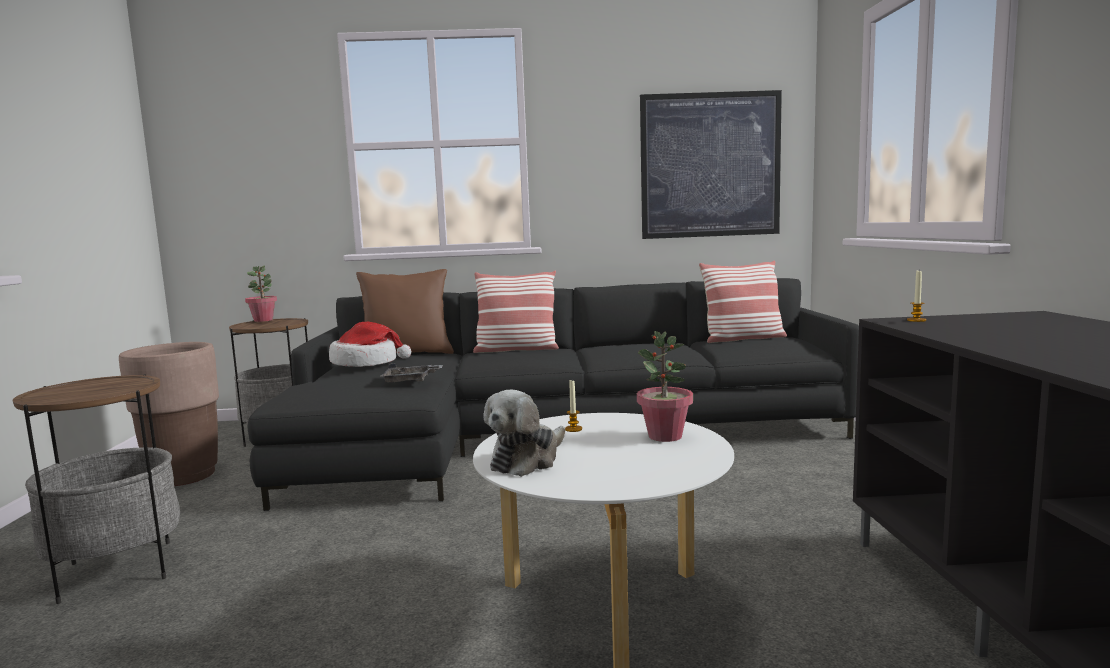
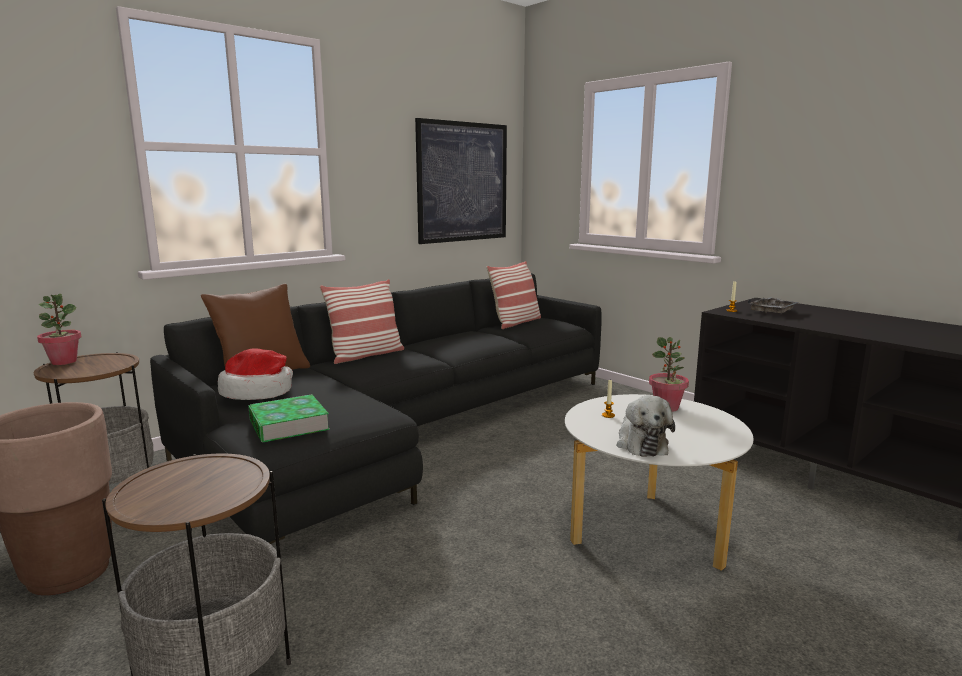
camera: 40 degrees left, 5 degrees up
grey tray [381,363,443,383] -> grey tray moved to [748,297,799,313]
none -> book [248,394,330,442]

